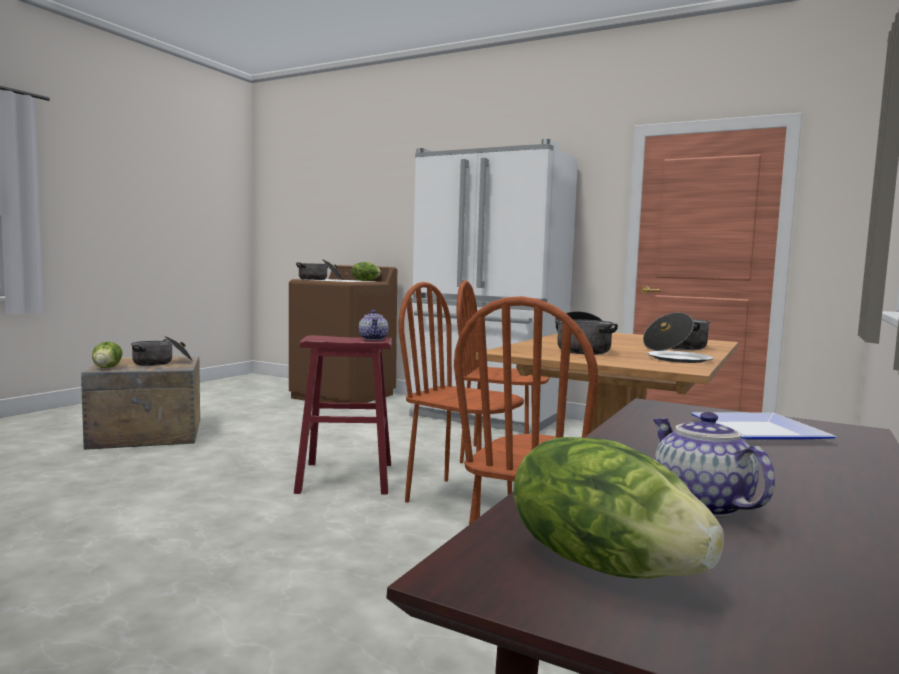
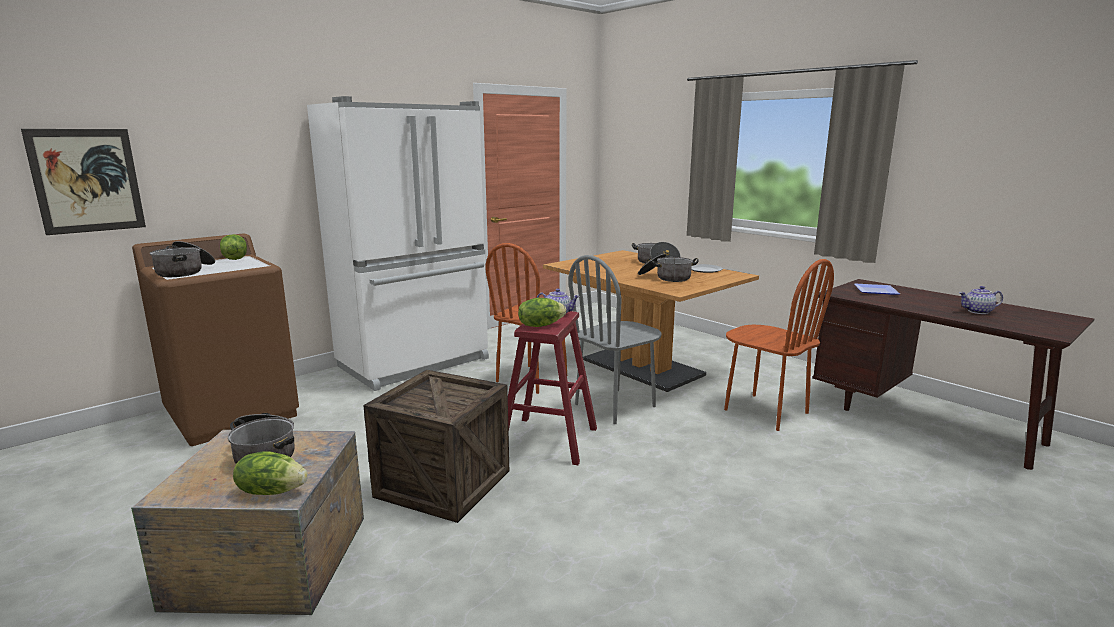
camera: 70 degrees left, 10 degrees up
brown chair [399,282,524,518] -> grey chair [569,255,662,424]
lettuce [513,437,724,578] -> lettuce moved to [518,298,566,327]
none -> picture [21,129,146,235]
none -> crate [363,370,509,523]

